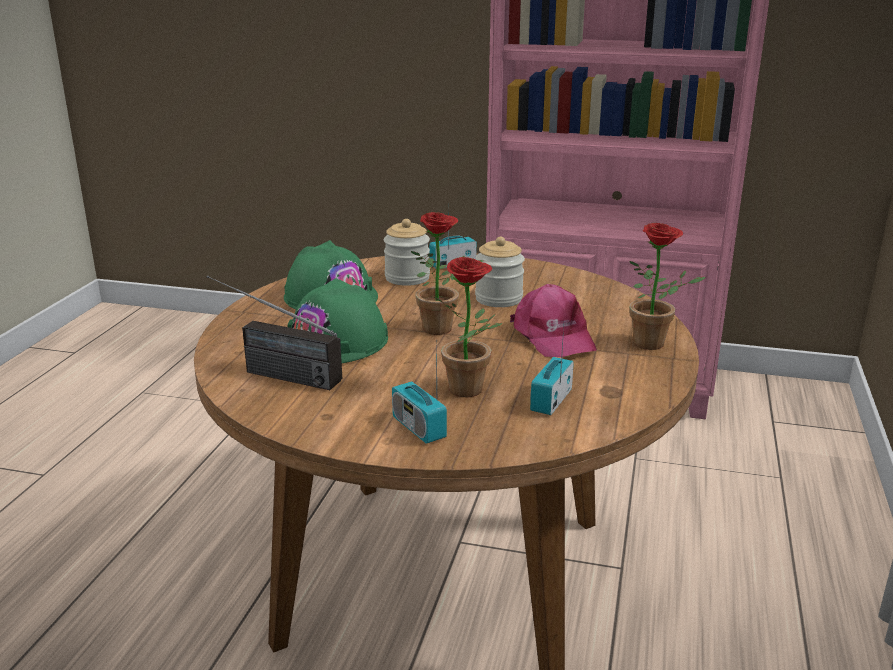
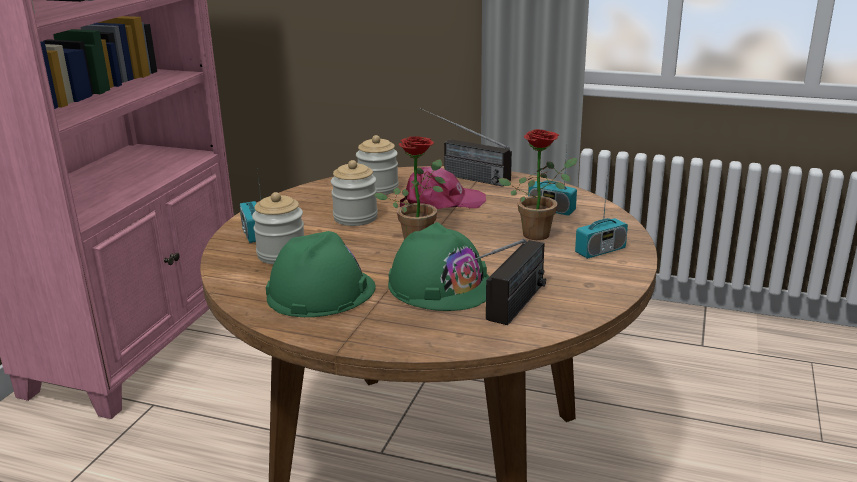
camera: 85 degrees left, 0 degrees up
potted plant [629,223,705,350] -> radio [420,108,512,187]
none -> jar [356,135,399,195]

